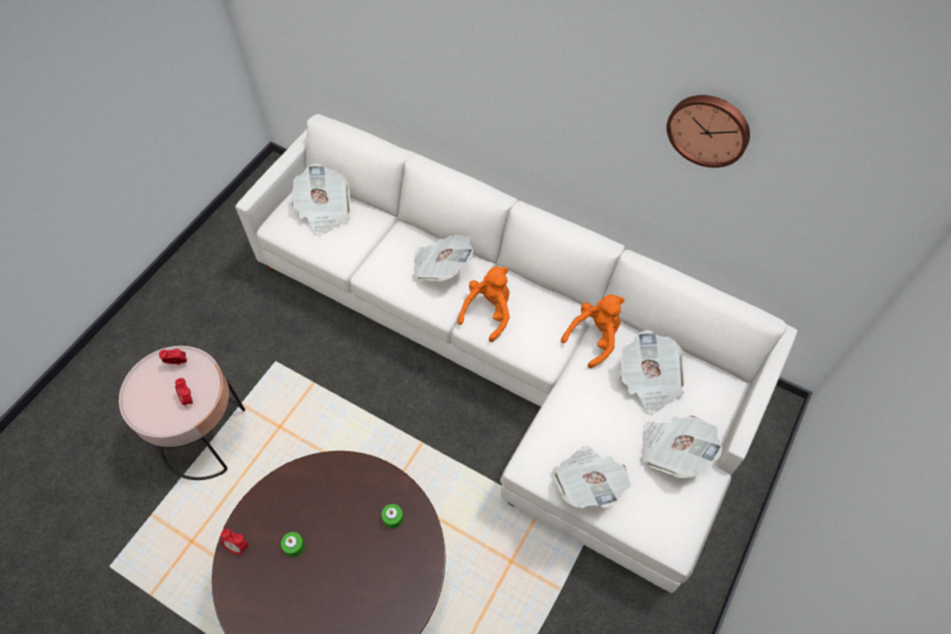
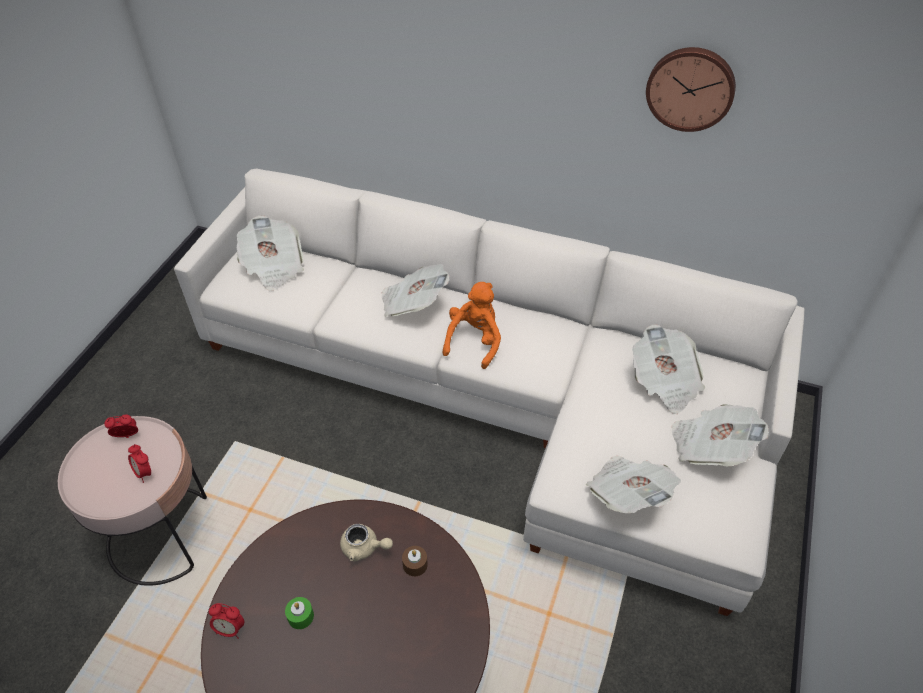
camera: 10 degrees left, 10 degrees down
green candle [381,504,403,529] -> brown candle [402,546,428,576]
orange plush toy [561,295,625,368] -> none
none -> beige teapot [340,524,393,562]

